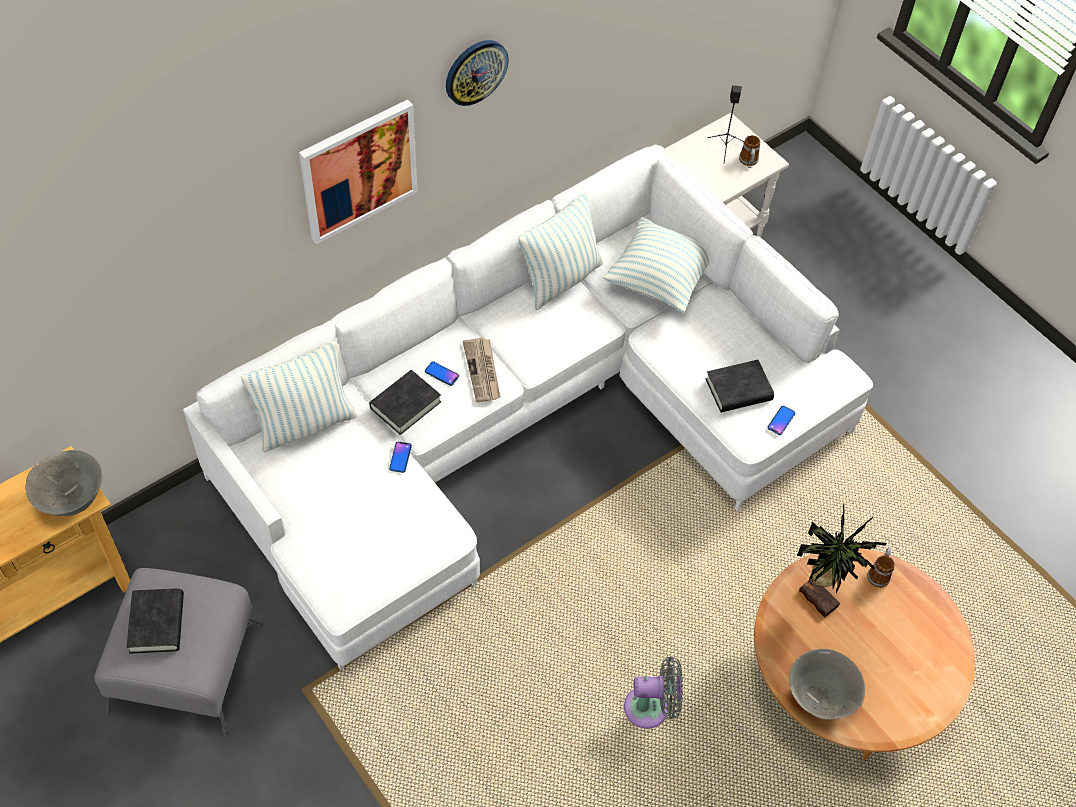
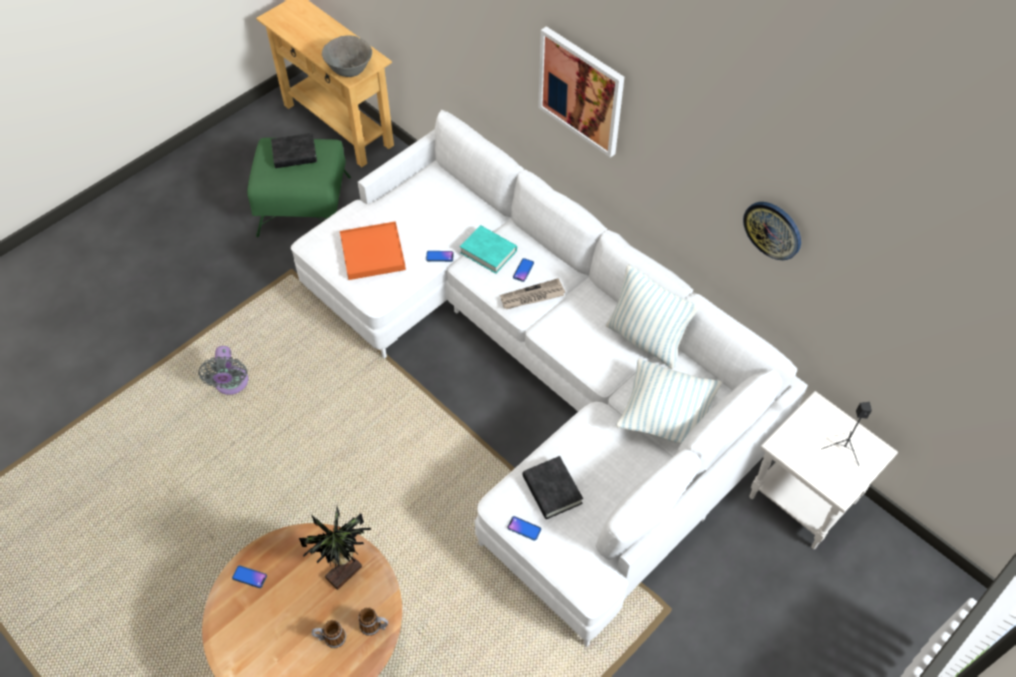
camera: 85 degrees right, 0 degrees up
grey ottoman [94,568,263,737] -> green ottoman [247,138,351,237]
pillow [241,341,357,453] -> none
black book [369,370,441,435] -> turquoise book [460,225,517,274]
wall clock [446,40,509,106] -> wall clock moved to [743,202,801,260]
grey fan [624,656,683,729] -> grey fan moved to [198,346,248,395]
mug [739,135,760,168] -> mug moved to [312,620,346,648]
grey bowl [789,649,865,720] -> phone [232,565,267,588]
none -> orange tray [340,221,406,280]

